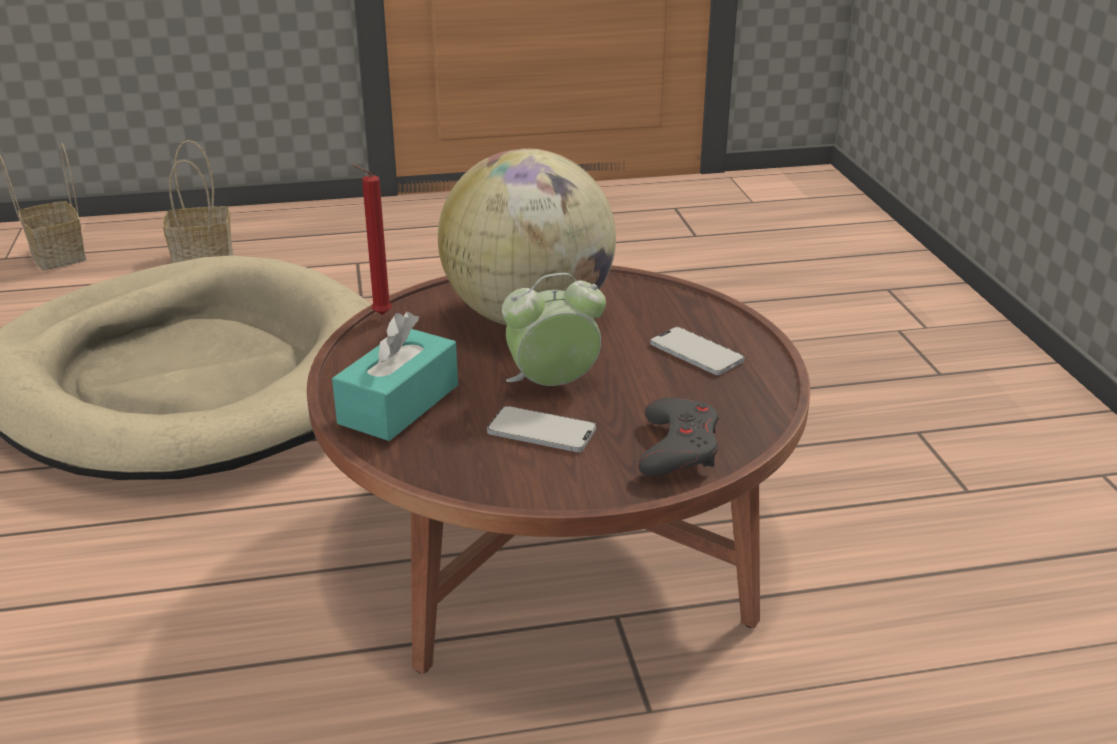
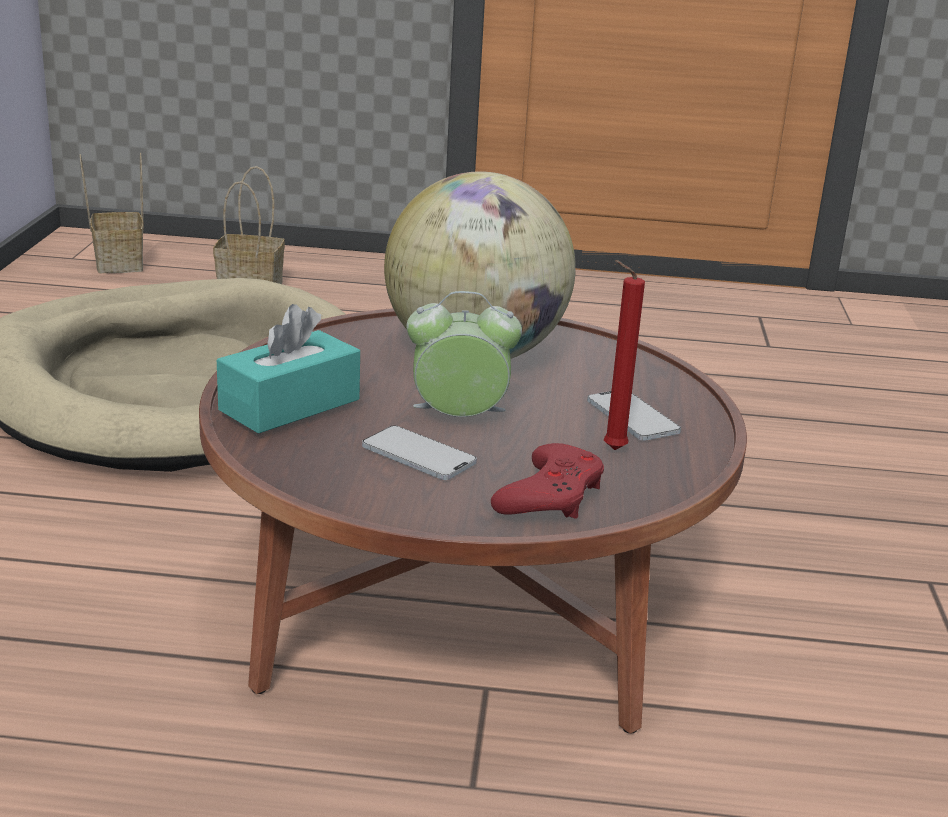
camera: 15 degrees right, 5 degrees down
red candle [352,164,392,315] -> red candle moved to [604,260,645,450]
grey game controller [638,397,719,476] -> red game controller [491,443,604,519]

